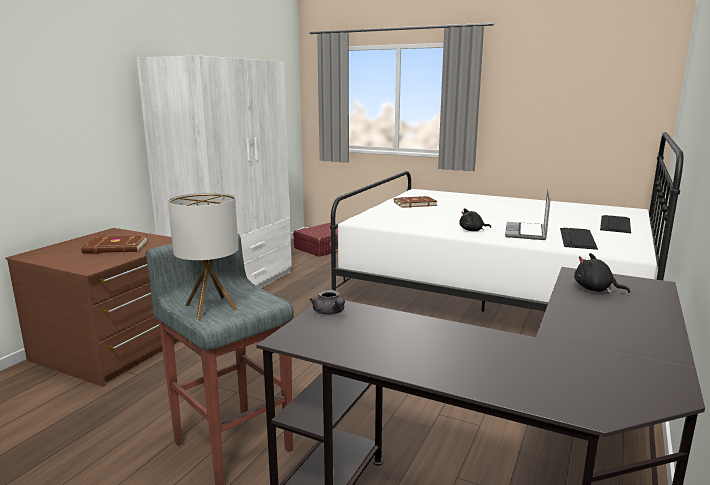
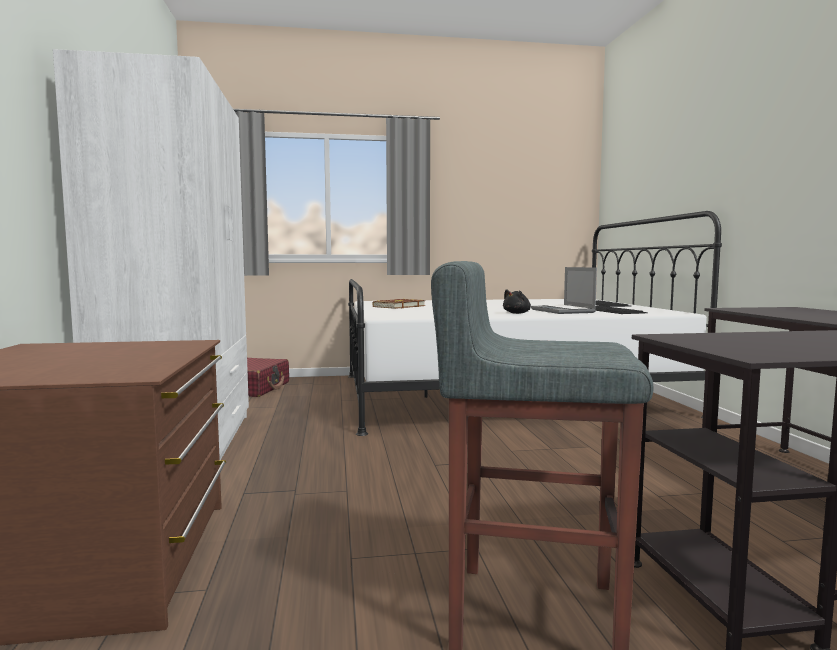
camera: 35 degrees left, 10 degrees down
brown book [81,235,148,253] -> none
table lamp [168,193,239,319] -> none
grey teapot [310,290,345,315] -> none
black plush toy [574,253,630,293] -> none

